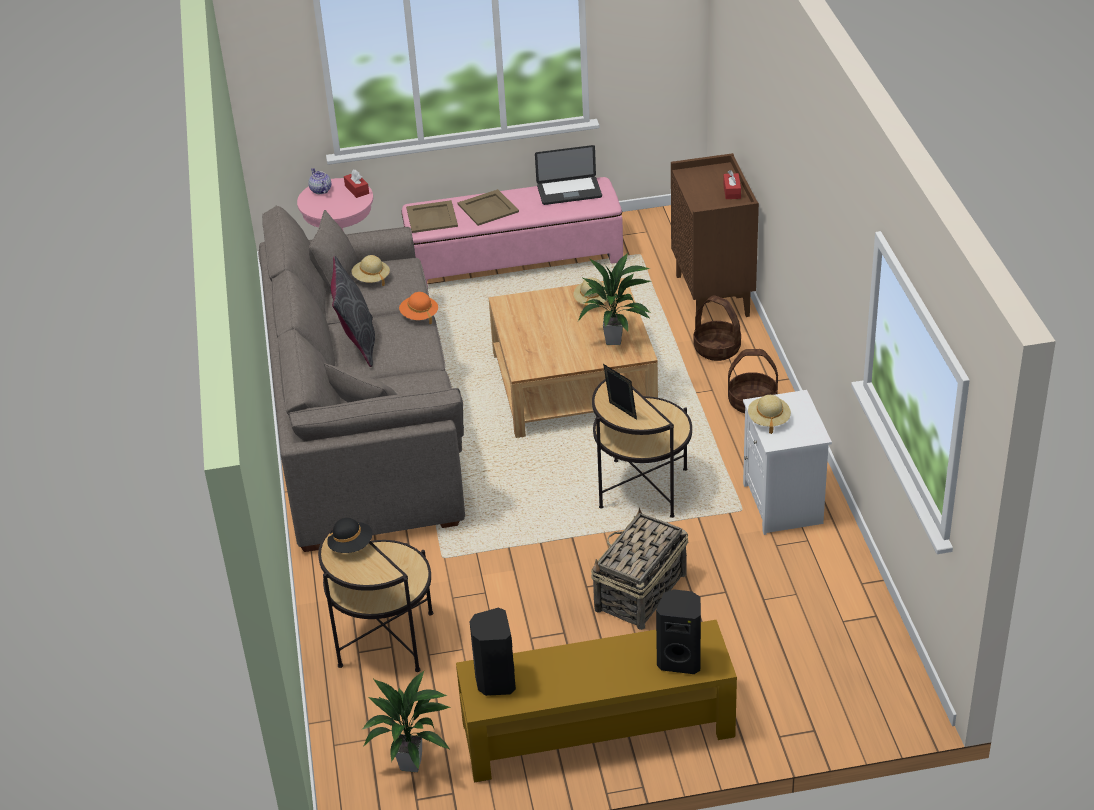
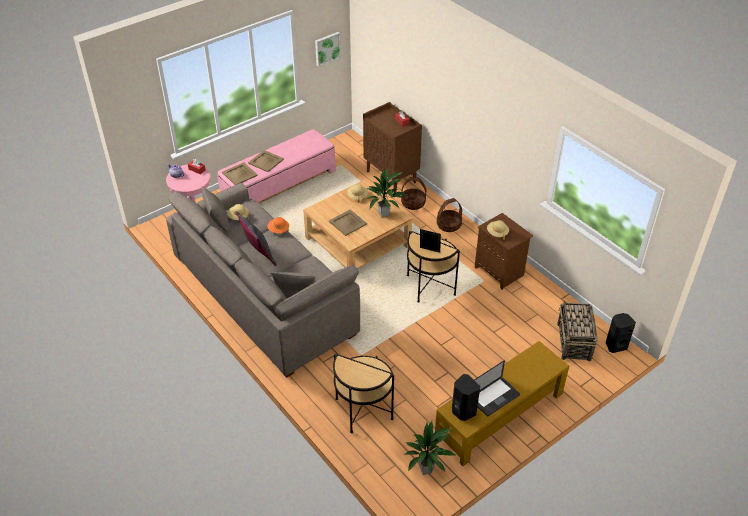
camera: 30 degrees left, 5 degrees up
black hat [327,518,373,553] -> none
laptop [535,145,602,205] -> laptop moved to [474,360,520,416]
basket [591,508,689,630] -> basket moved to [557,301,598,361]
black speaker [656,589,701,674] -> black speaker moved to [606,313,636,353]
white nightstand [743,390,832,535] -> brown nightstand [475,213,533,290]
none -> picture [315,32,341,67]
none -> beige tray [329,209,367,236]

